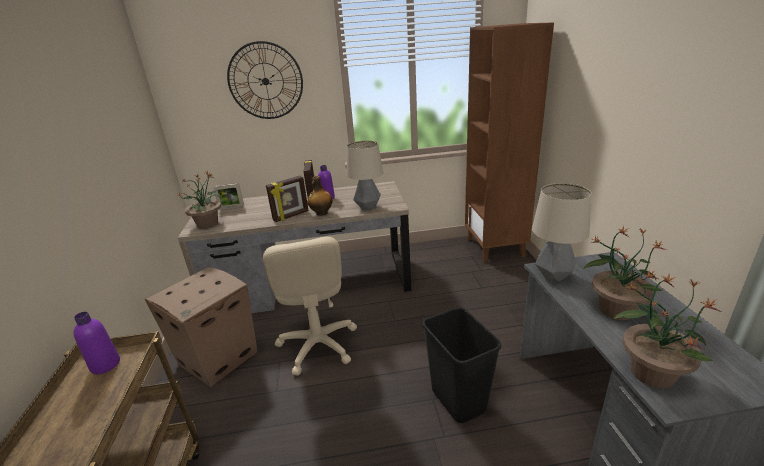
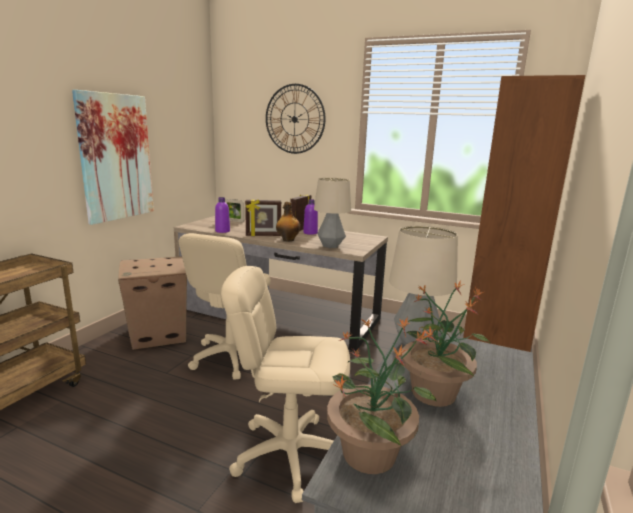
camera: 30 degrees right, 10 degrees down
purple bottle [73,312,120,374] -> purple bottle moved to [215,197,230,233]
potted plant [178,170,222,229] -> none
black trash can [422,307,502,423] -> beige office chair [221,266,350,503]
none -> picture [72,90,154,225]

